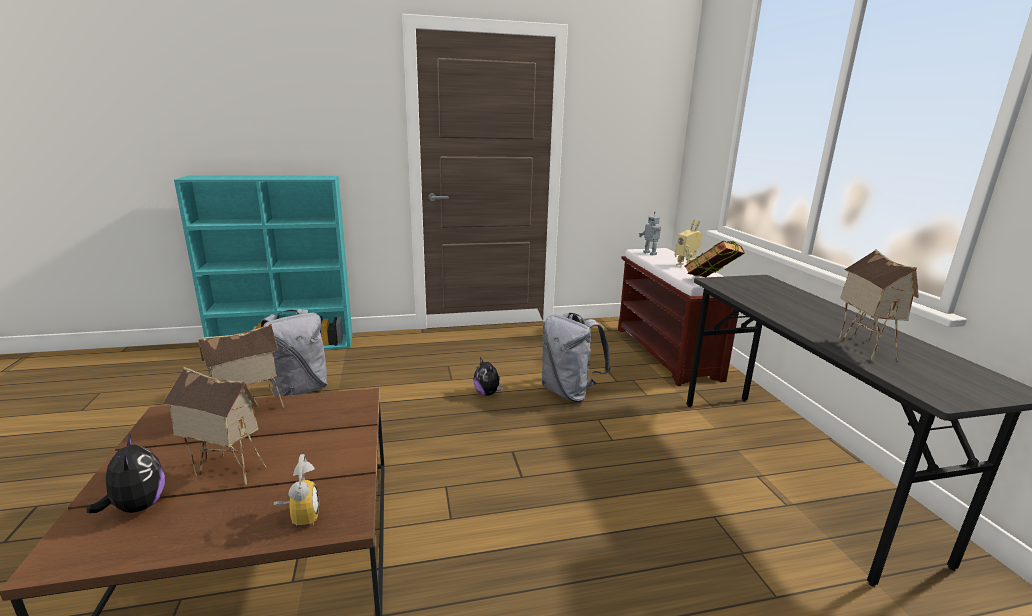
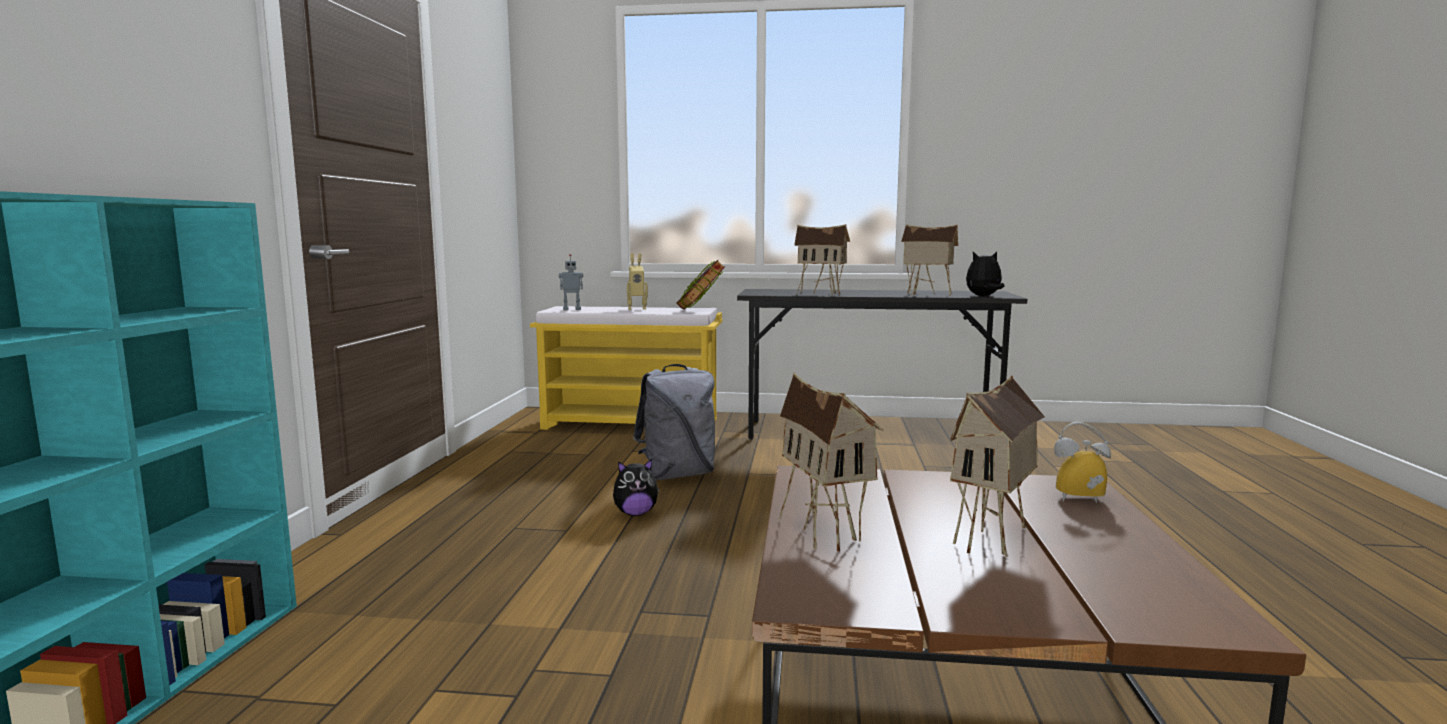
camera: 70 degrees left, 10 degrees down
plush toy [87,433,165,513] -> plush toy moved to [966,251,1005,296]
grey backpack [261,309,328,396] -> none
brown bench [618,248,738,386] -> yellow bench [530,306,723,430]
none -> toy house [794,224,850,295]

